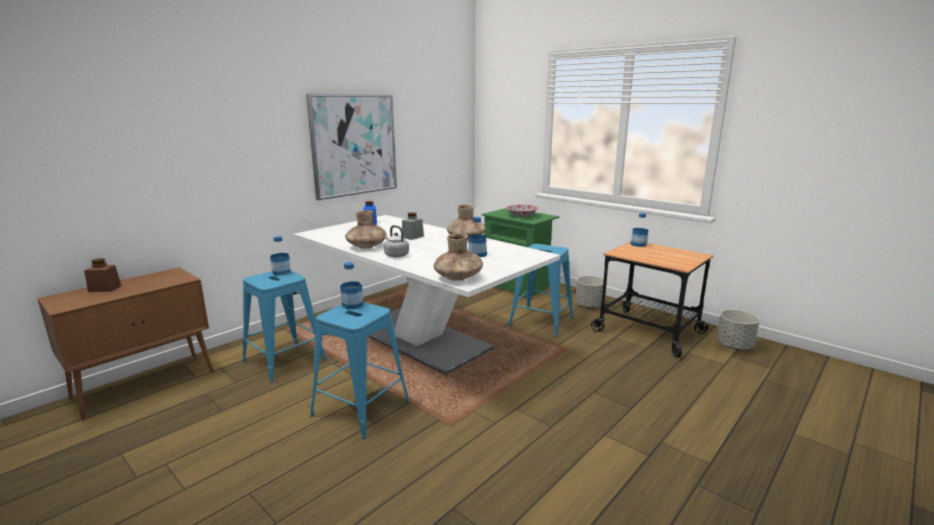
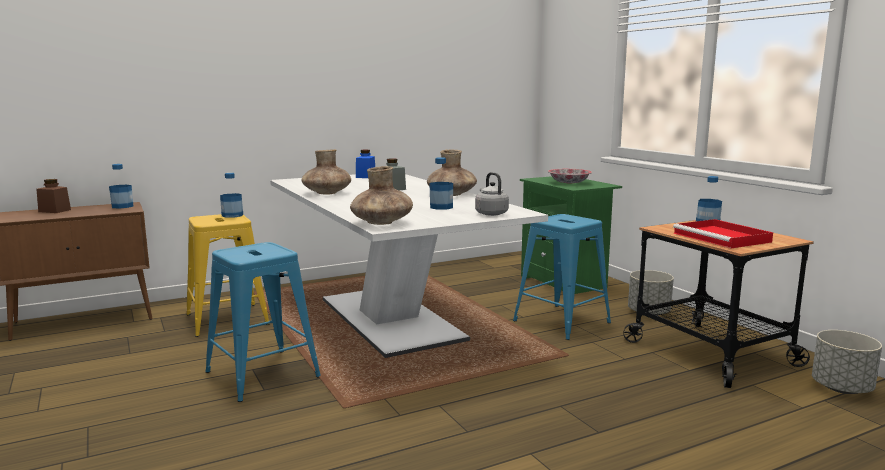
camera: 20 degrees right, 5 degrees down
blue stool [243,271,326,382] -> yellow stool [186,214,270,337]
picture [306,94,397,200] -> none
bottle [340,262,364,309] -> bottle moved to [109,164,133,209]
grey kettle [384,225,409,257] -> grey kettle moved to [475,172,509,216]
none -> red tray [673,219,773,249]

